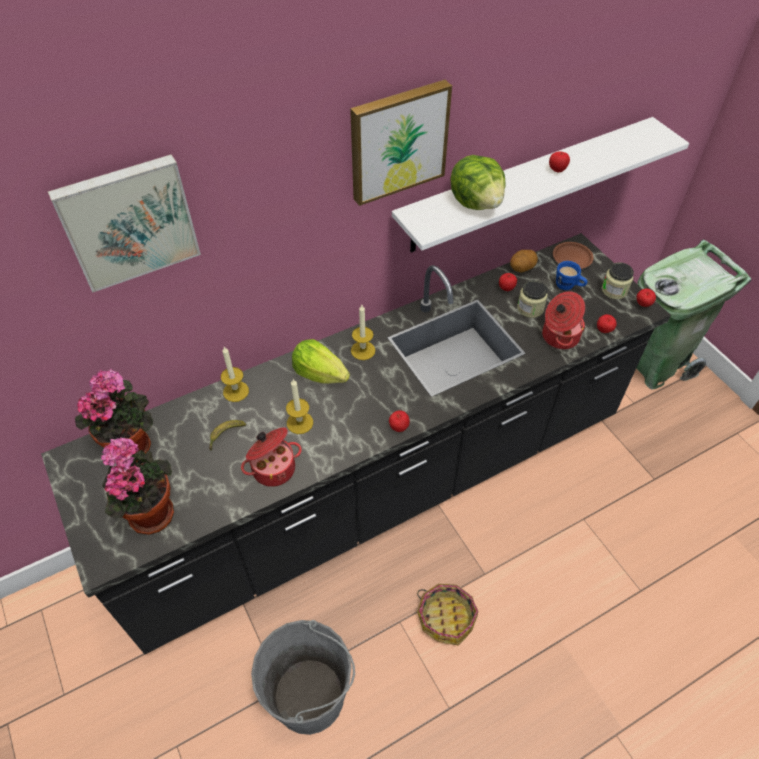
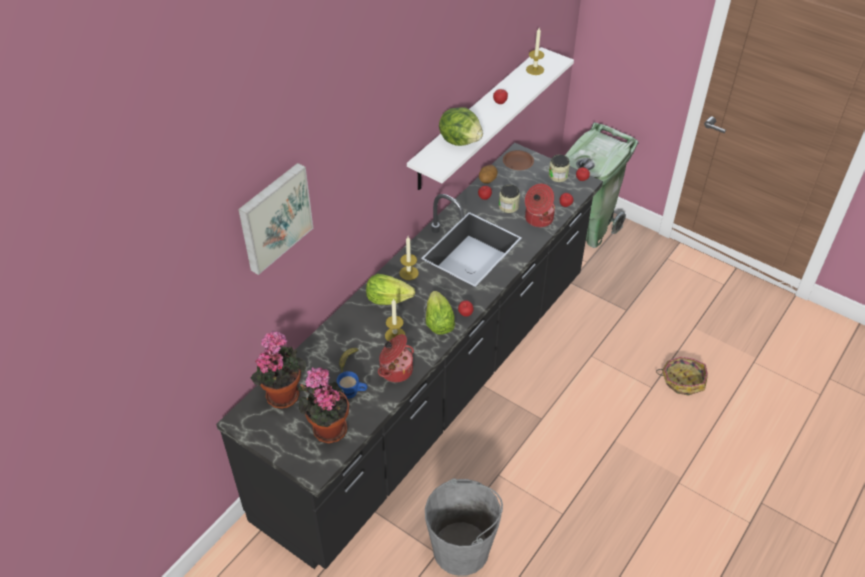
camera: 25 degrees left, 5 degrees down
candle [221,347,249,402] -> candle moved to [526,28,544,75]
picture [350,80,452,206] -> none
basket [417,584,478,646] -> basket moved to [656,357,708,396]
blue mug [556,261,587,290] -> blue mug moved to [336,371,368,398]
none -> lettuce [426,291,455,335]

